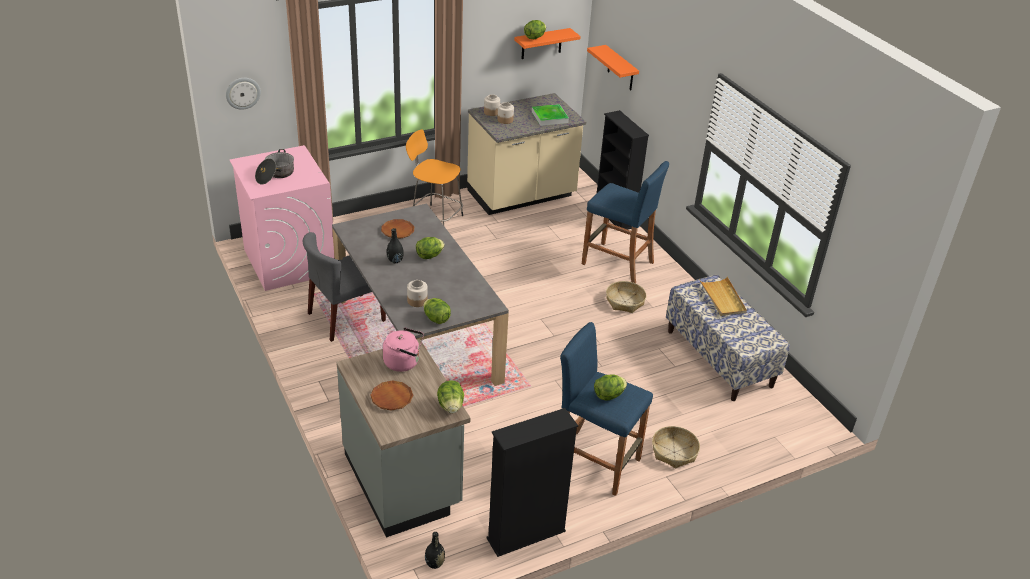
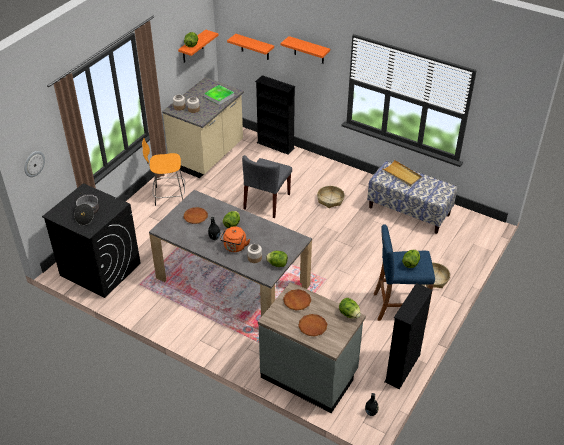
camera: 30 degrees left, 5 degrees up
pink washing machine [230,145,335,291] -> black washing machine [42,183,140,298]
grey chair [303,232,386,342] -> grey chair moved to [242,155,292,218]
pink kettle [383,327,424,372] -> brown plate [283,289,311,310]
blue stool [582,161,669,283] -> none
none -> orange kettle [220,226,250,252]
none -> orange shelf [280,36,330,64]

